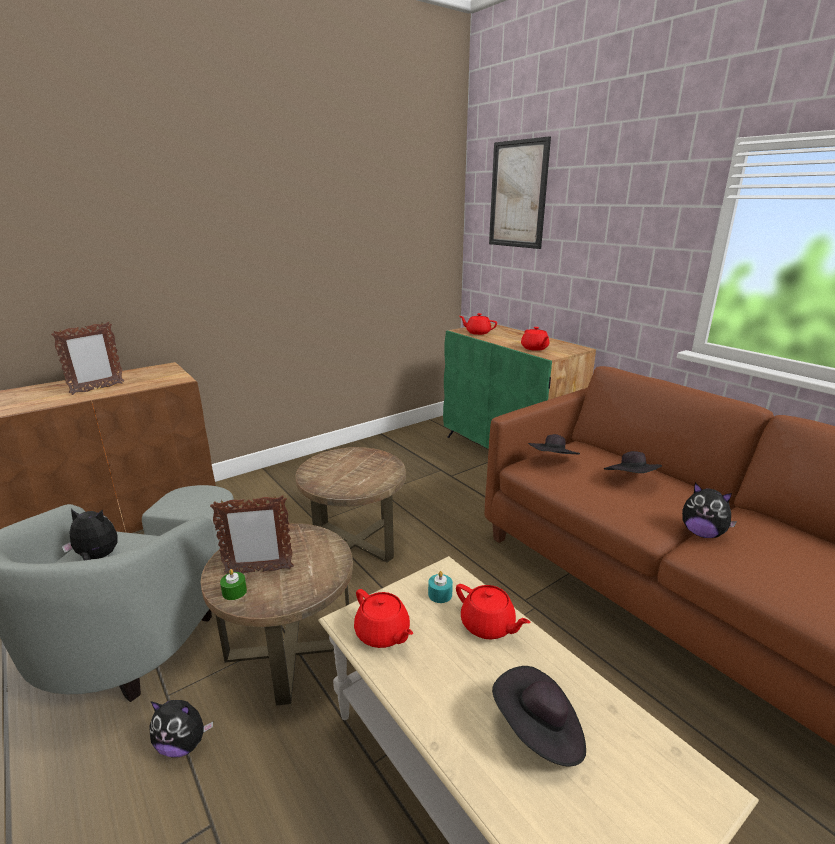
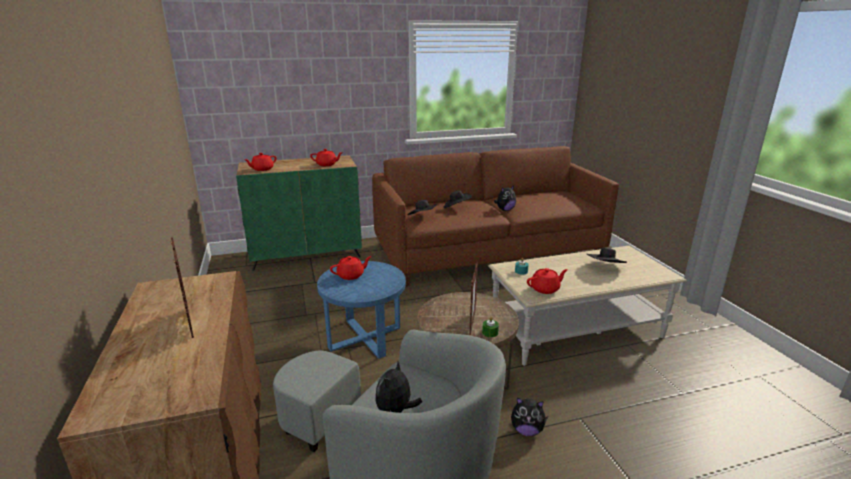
camera: 70 degrees left, 0 degrees up
plush toy [149,700,213,758] -> plush toy turned 75 degrees clockwise [511,397,548,436]
brown side table [296,447,406,563] -> blue side table [317,261,406,359]
red teapot [456,584,530,639] -> red teapot moved to [330,256,372,280]
picture [489,136,551,249] -> none

